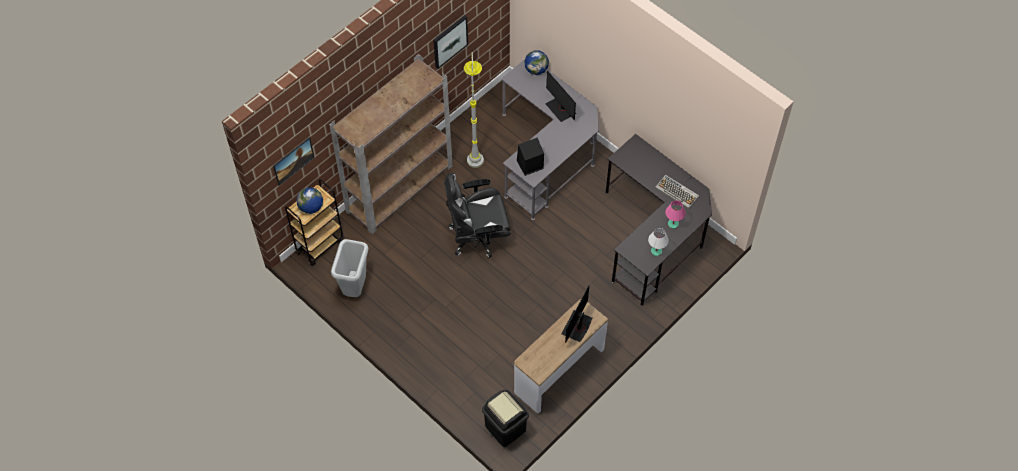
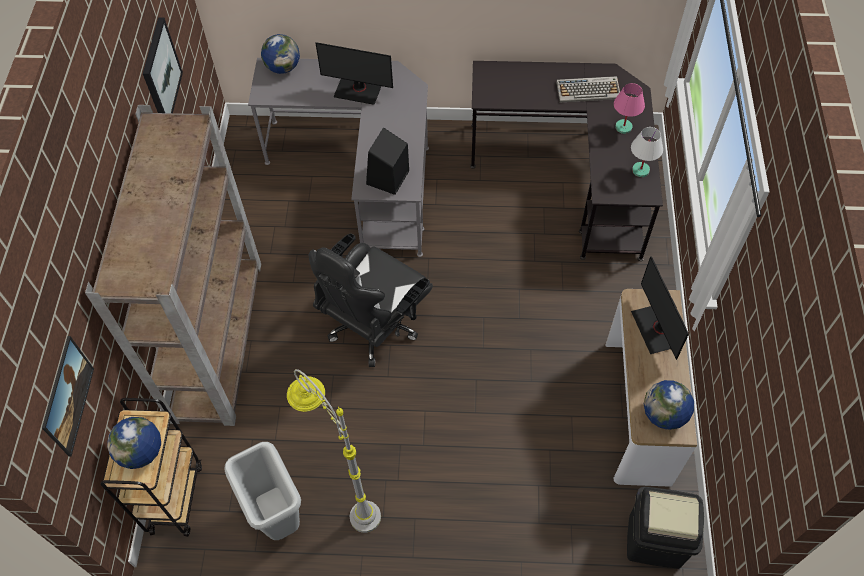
camera: 40 degrees left, 0 degrees up
grey floor lamp [464,52,484,168] -> grey floor lamp moved to [287,369,381,533]
none -> globe [644,380,694,430]

